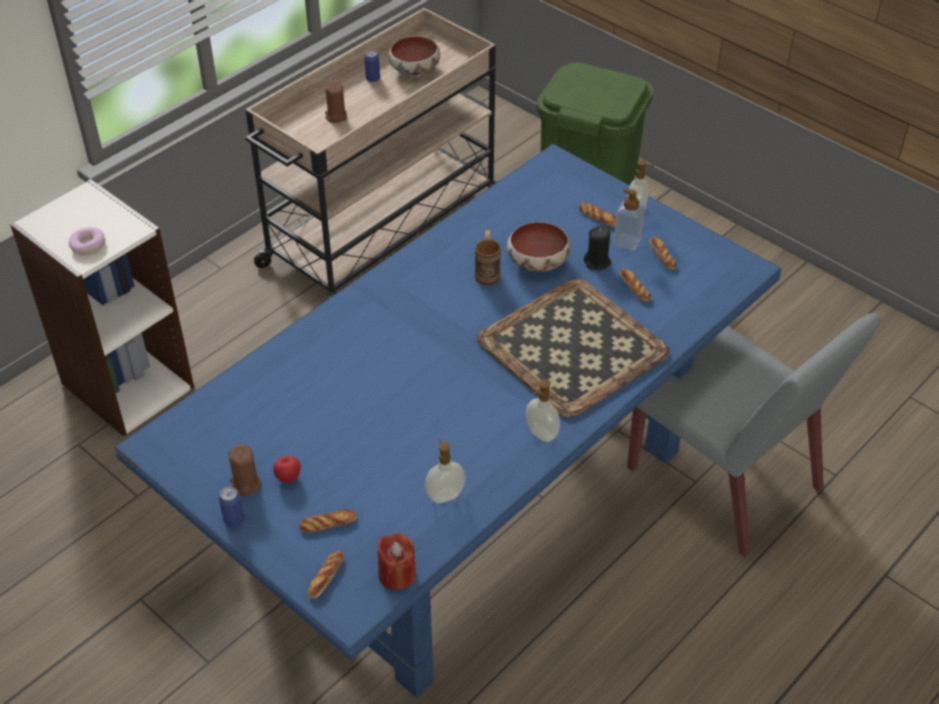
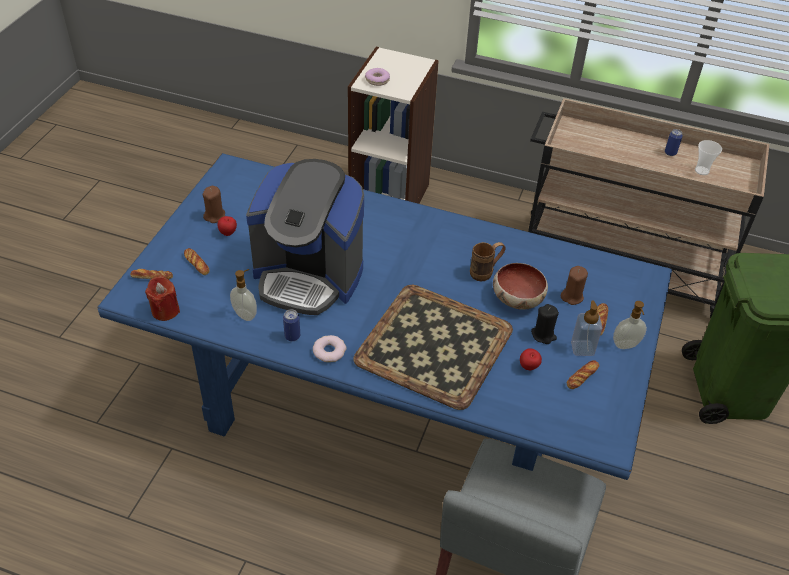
camera: 65 degrees right, 0 degrees up
can [219,487,244,527] -> can moved to [283,309,300,341]
brown candle [325,81,347,123] -> brown candle moved to [560,266,588,305]
bowl [389,36,440,75] -> cup [695,140,722,175]
soap dispenser [526,380,560,442] -> donut [313,335,347,362]
bread [619,268,651,302] -> apple [520,348,542,370]
none -> coffee machine [246,159,364,315]

